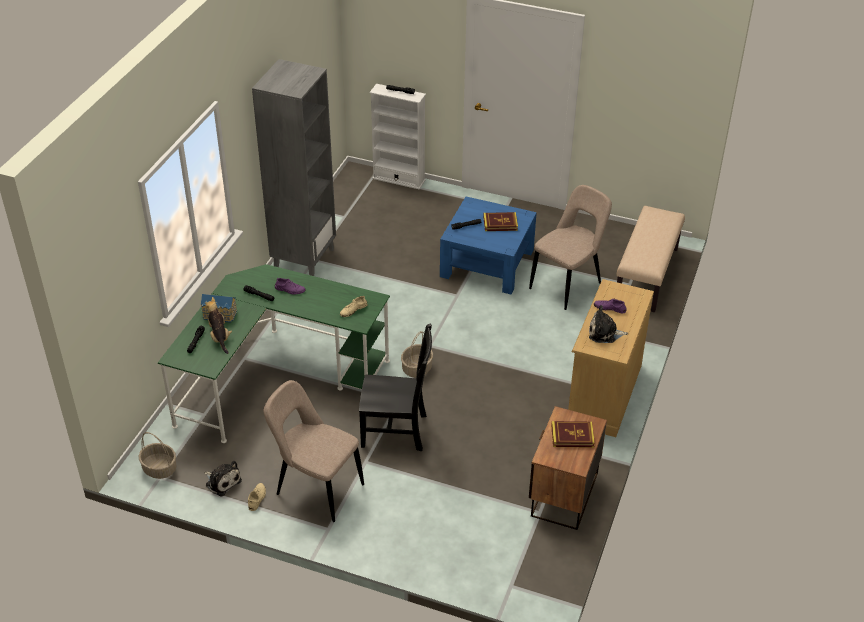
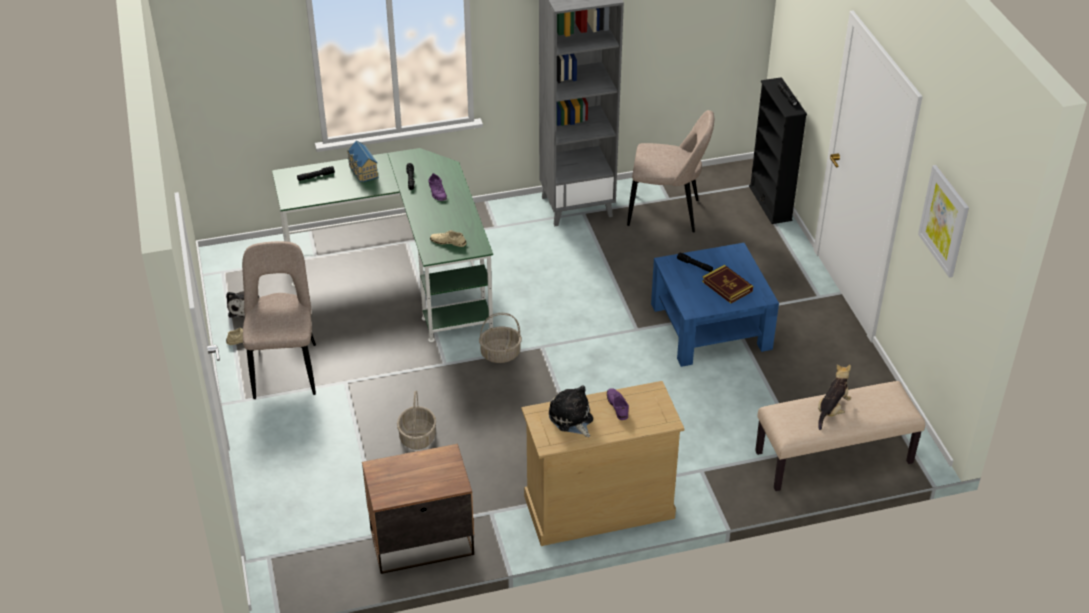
camera: 55 degrees right, 0 degrees up
basket [139,432,176,479] -> basket moved to [397,391,436,450]
plush toy [205,297,232,354] -> plush toy moved to [818,365,851,430]
black chair [359,323,432,451] -> none
white bookcase [370,84,426,190] -> black bookcase [749,77,807,224]
beige chair [529,185,612,310] -> beige chair moved to [627,110,714,232]
book [551,421,595,448] -> none
none -> picture [918,165,969,278]

